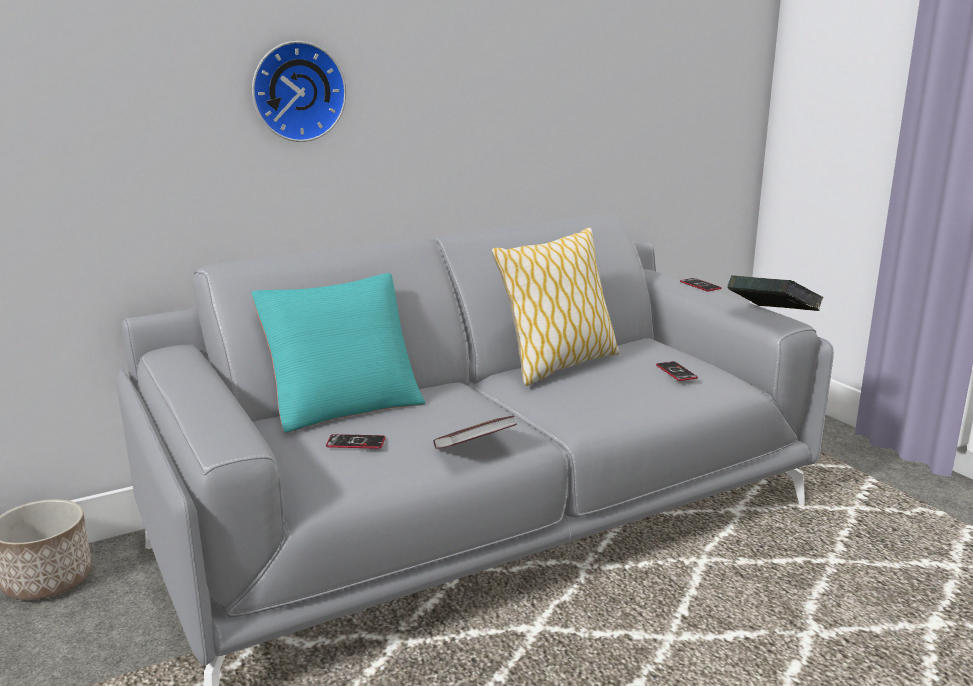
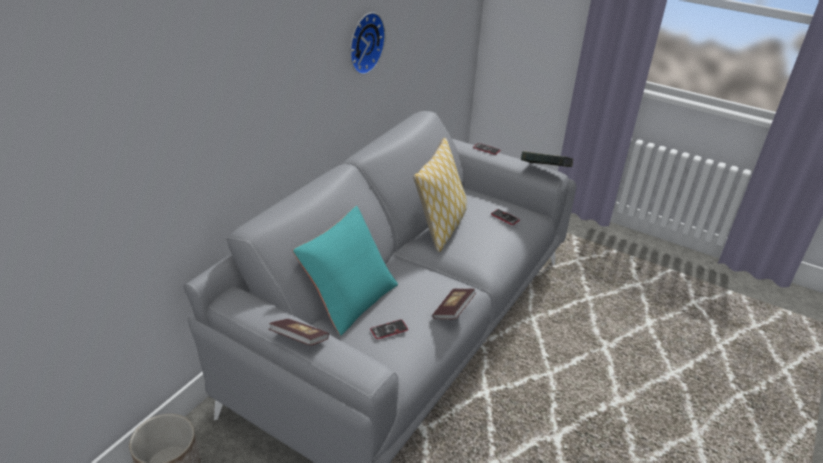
camera: 30 degrees left, 15 degrees up
wall clock [252,41,346,142] -> wall clock moved to [350,12,386,75]
none -> book [269,319,329,346]

